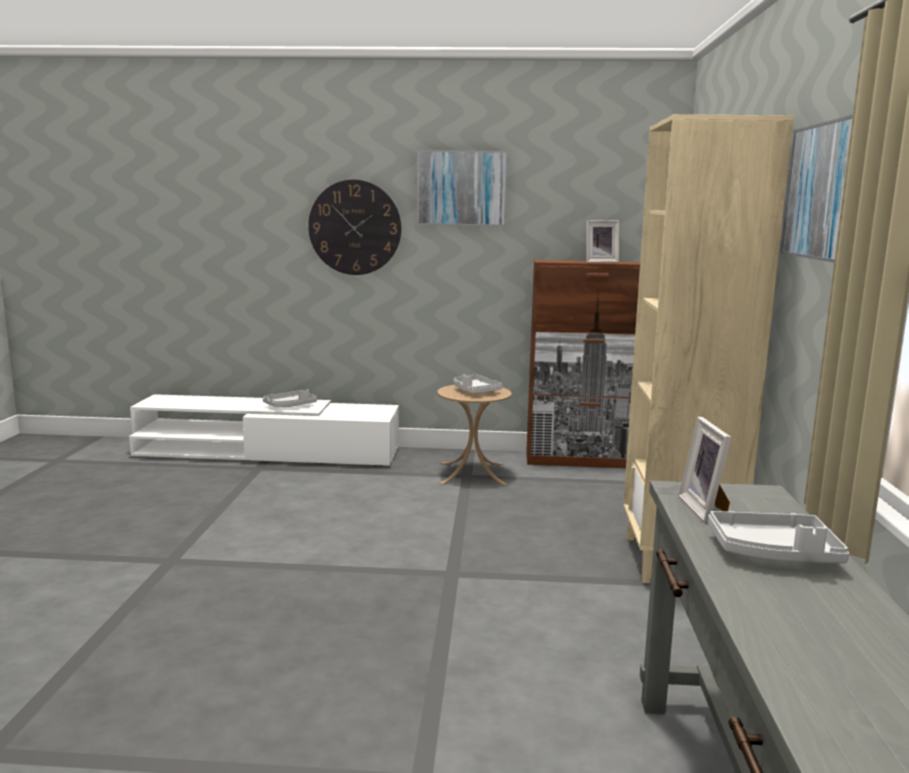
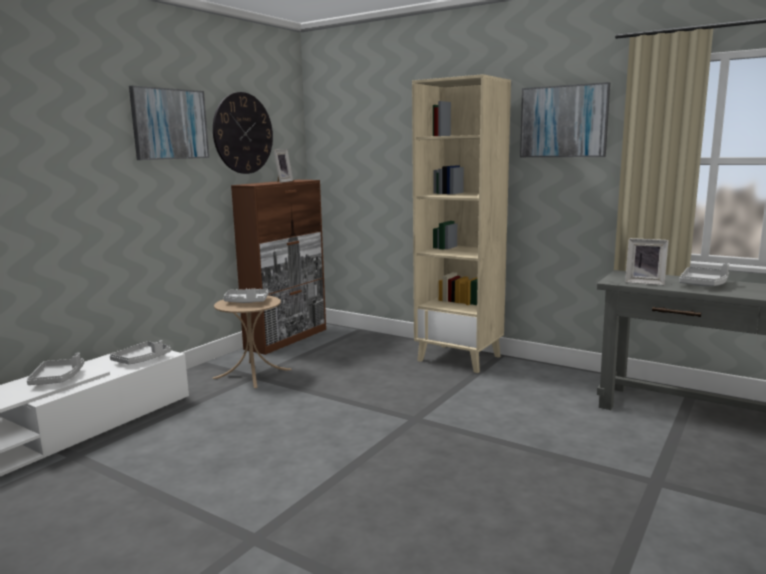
camera: 60 degrees left, 0 degrees up
wall clock [308,180,401,275] -> wall clock moved to [213,92,273,174]
none -> grey tray [110,340,171,364]

